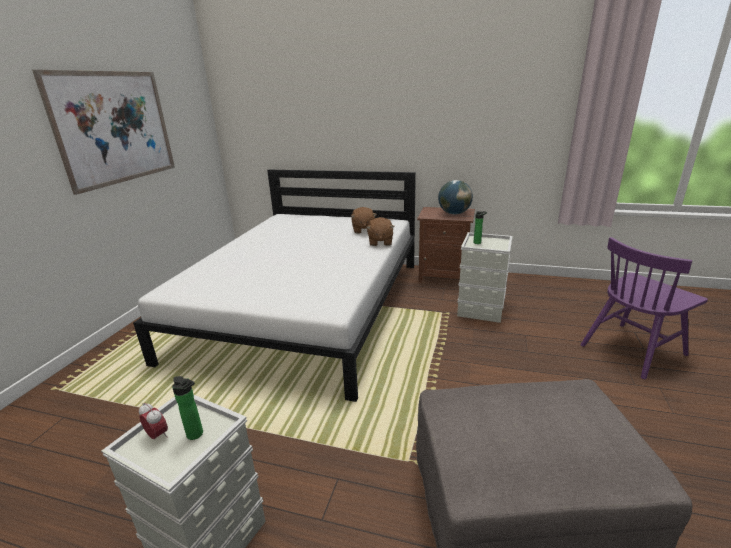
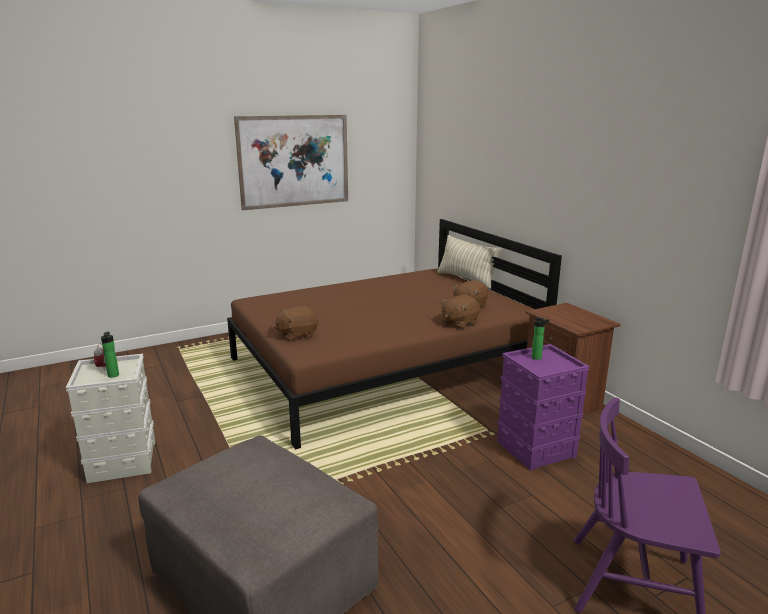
camera: 45 degrees right, 5 degrees down
white bed [133,169,416,402] -> brown bed [227,219,562,450]
globe [438,180,473,214] -> none
grey storage box [457,232,513,323] -> purple storage box [497,344,590,471]
none -> brown plush toy [274,306,318,341]
none -> pillow [437,235,502,289]

